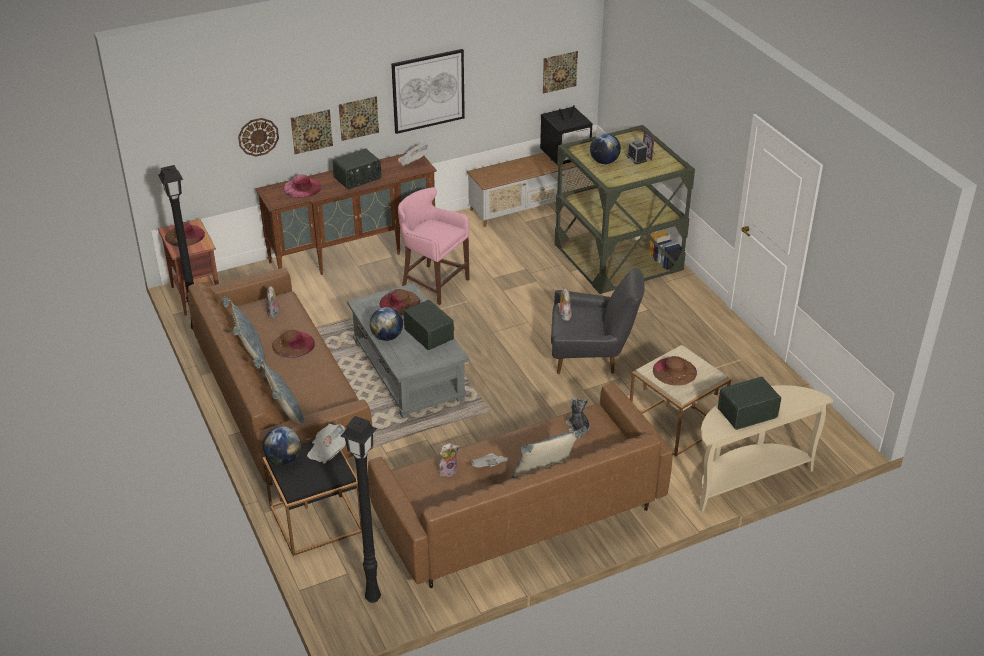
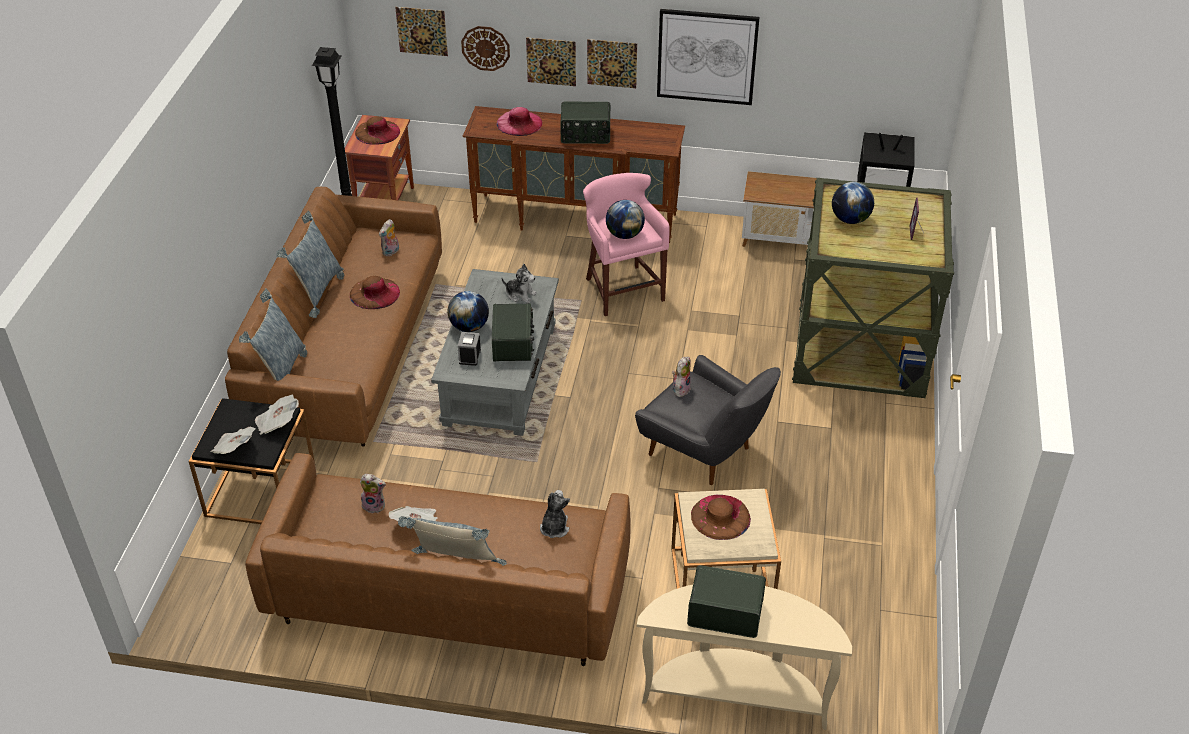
camera: 35 degrees right, 5 degrees up
globe [263,427,302,465] -> globe moved to [606,200,645,239]
black floor lamp [340,416,381,603] -> none
brown hat [379,289,420,315] -> plush toy [502,264,537,303]
newspaper [398,143,429,166] -> newspaper moved to [211,426,256,454]
picture [543,51,578,93] -> picture moved to [395,7,448,56]
alarm clock [626,140,648,164] -> alarm clock moved to [458,332,481,366]

